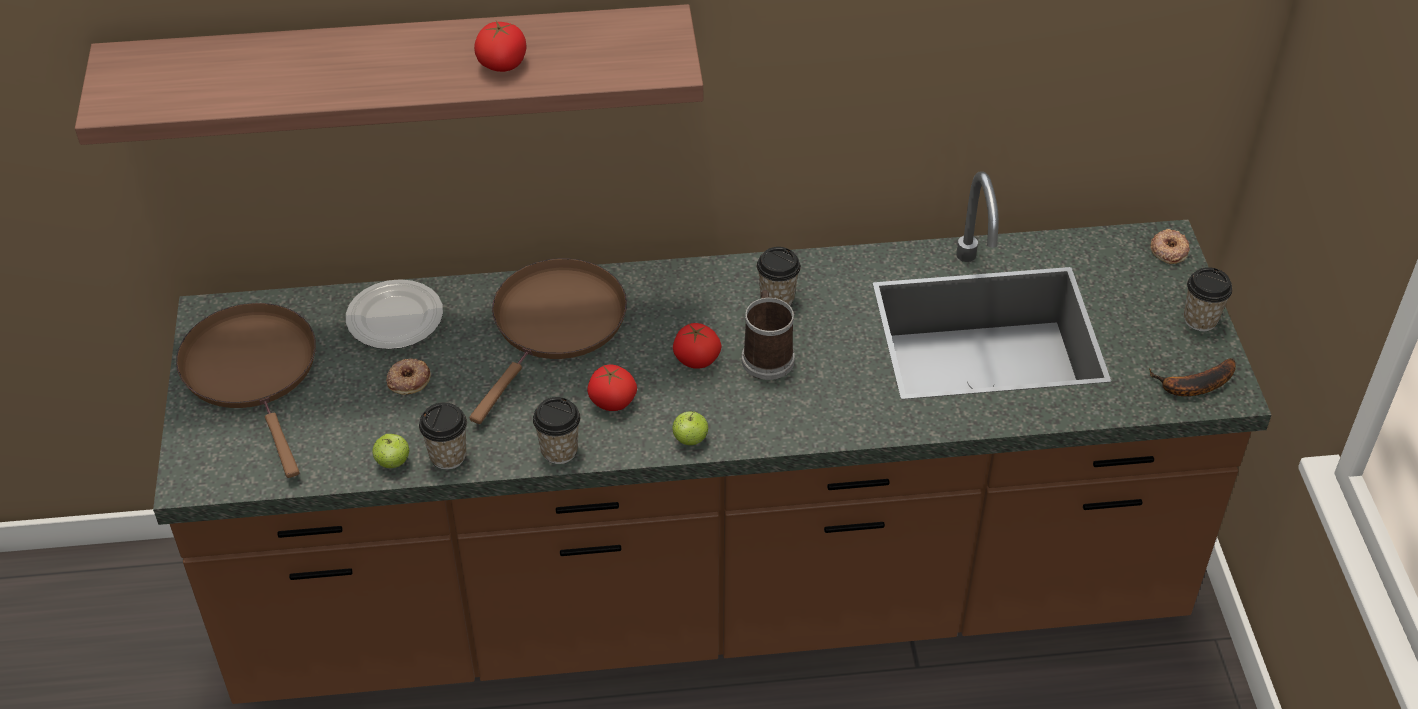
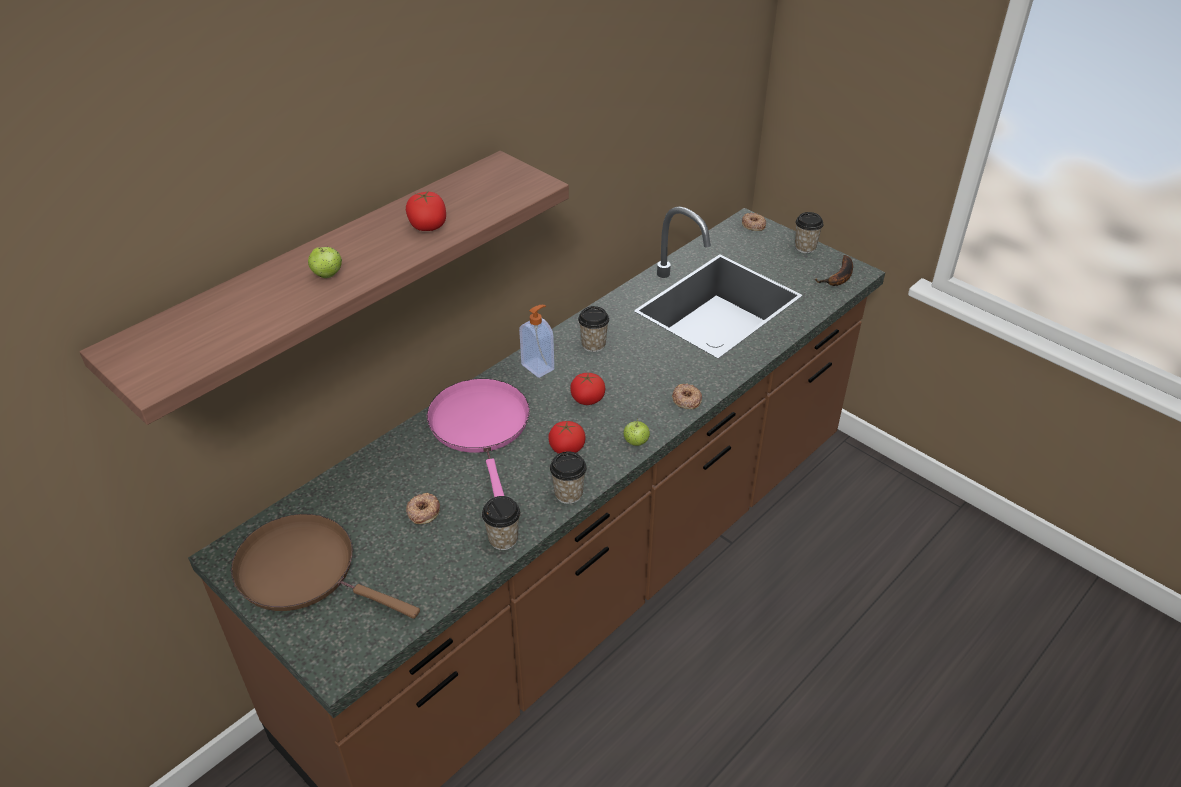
camera: 40 degrees left, 5 degrees down
plate [346,279,443,349] -> none
apple [373,434,409,468] -> apple moved to [308,247,342,278]
brown frying pan [469,258,627,424] -> pink frying pan [427,379,530,497]
mug [742,290,795,380] -> none
none -> soap dispenser [519,305,554,378]
none -> donut [672,383,702,409]

